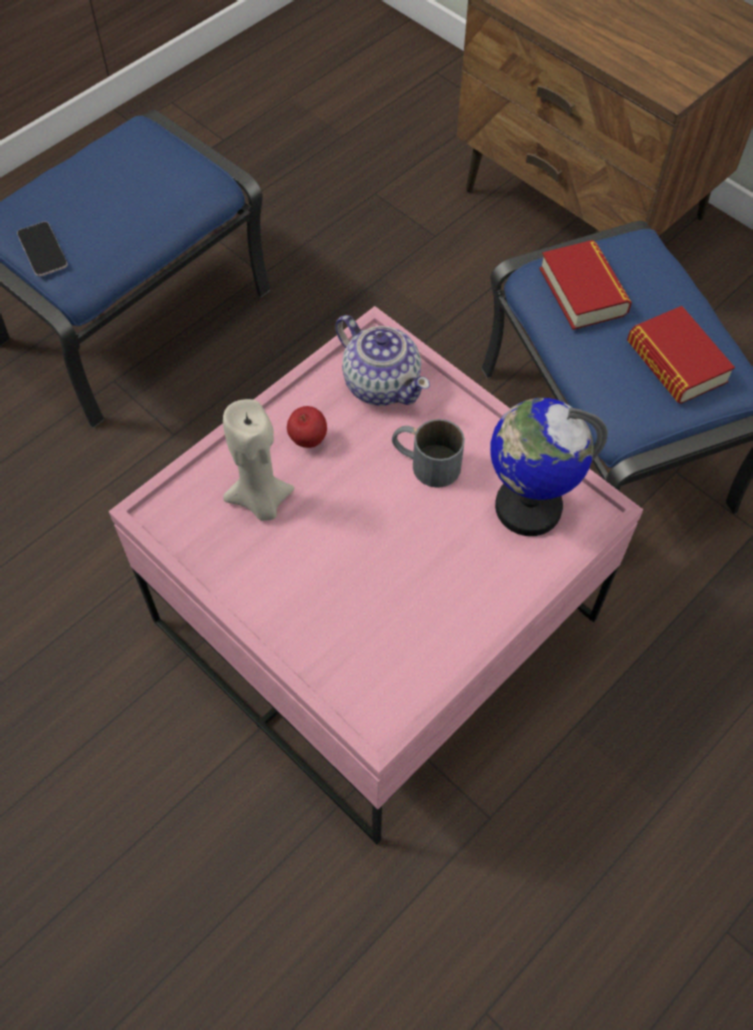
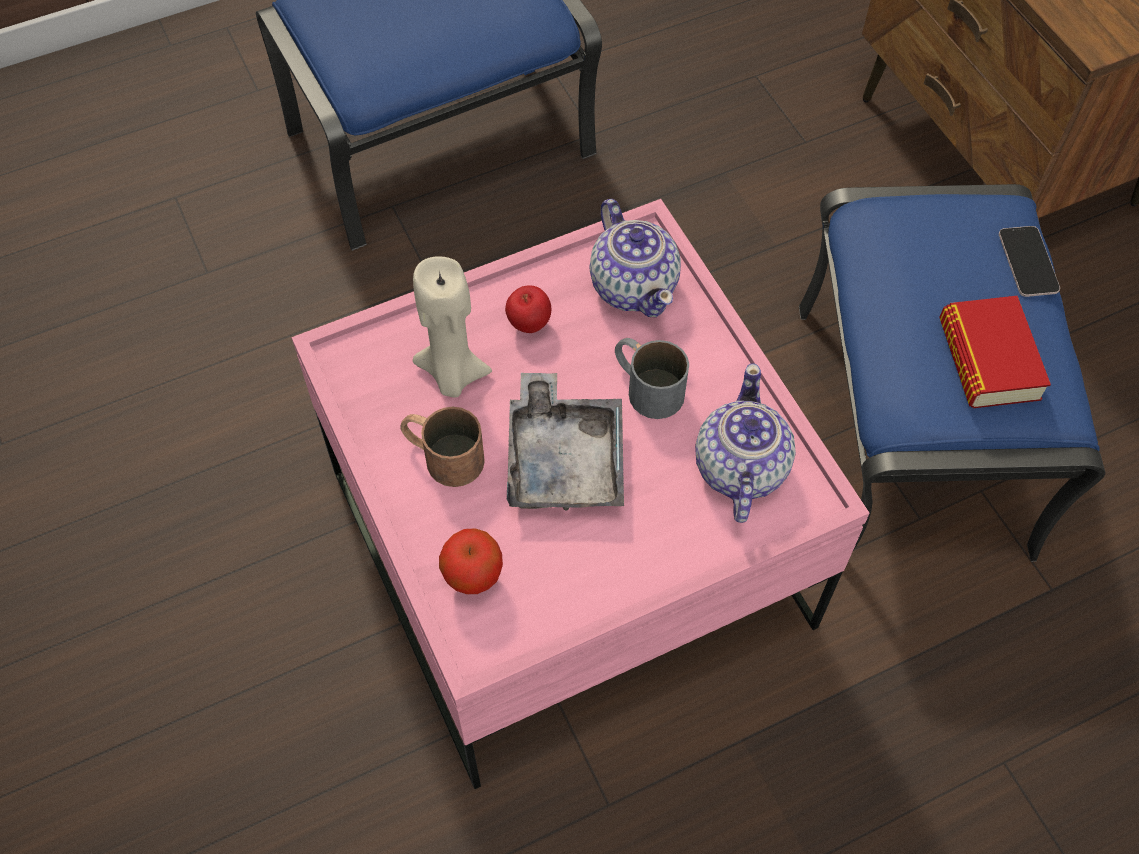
camera: 20 degrees right, 0 degrees up
phone [17,222,68,277] -> phone moved to [999,226,1060,297]
globe [490,398,608,536] -> teapot [695,364,796,523]
book [539,240,632,330] -> none
none -> brown mug [400,407,485,487]
none -> apple [439,528,503,594]
none -> grey tray [507,373,624,511]

